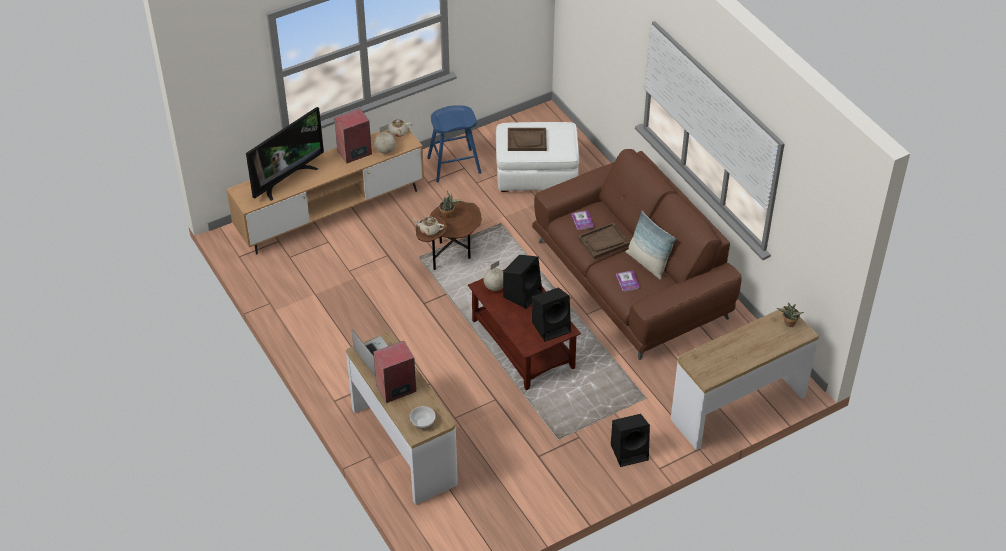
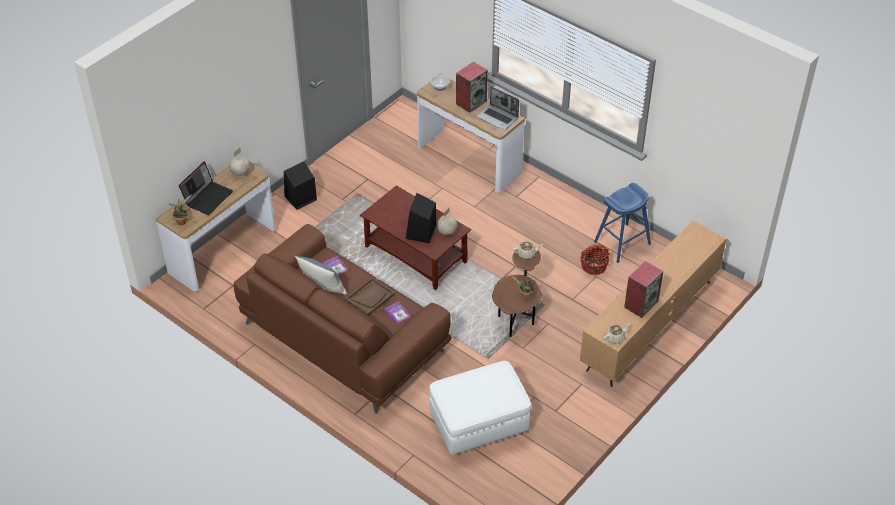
camera: 160 degrees right, 0 degrees up
television [246,107,324,201] -> none
globe [374,124,396,154] -> globe moved to [229,148,250,176]
blue stool [427,105,481,182] -> blue stool moved to [594,183,651,263]
brown tray [508,128,547,151] -> none
black speaker [532,288,571,342] -> none
none -> laptop [179,161,233,215]
none -> basket [580,244,610,275]

